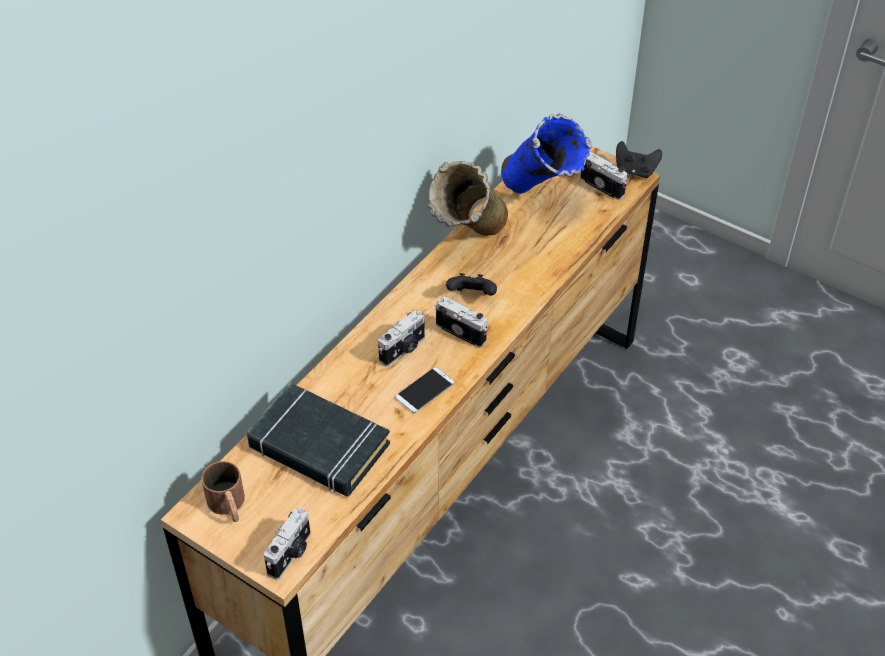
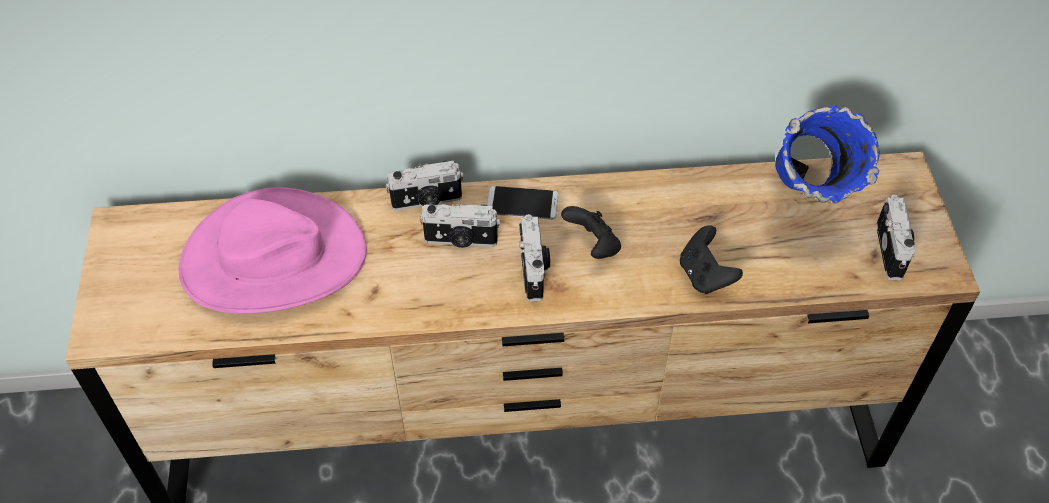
camera: 50 degrees right, 5 degrees up
brown mug [202,461,245,522] -> none
black book [247,383,390,497] -> pink hat [178,187,367,314]
camera [264,507,311,580] -> camera moved to [386,161,464,211]
phone [396,367,454,413] -> phone moved to [487,186,559,219]
beige vase [428,161,508,236] -> none
black game controller [616,141,662,178] -> black game controller moved to [680,225,743,294]

